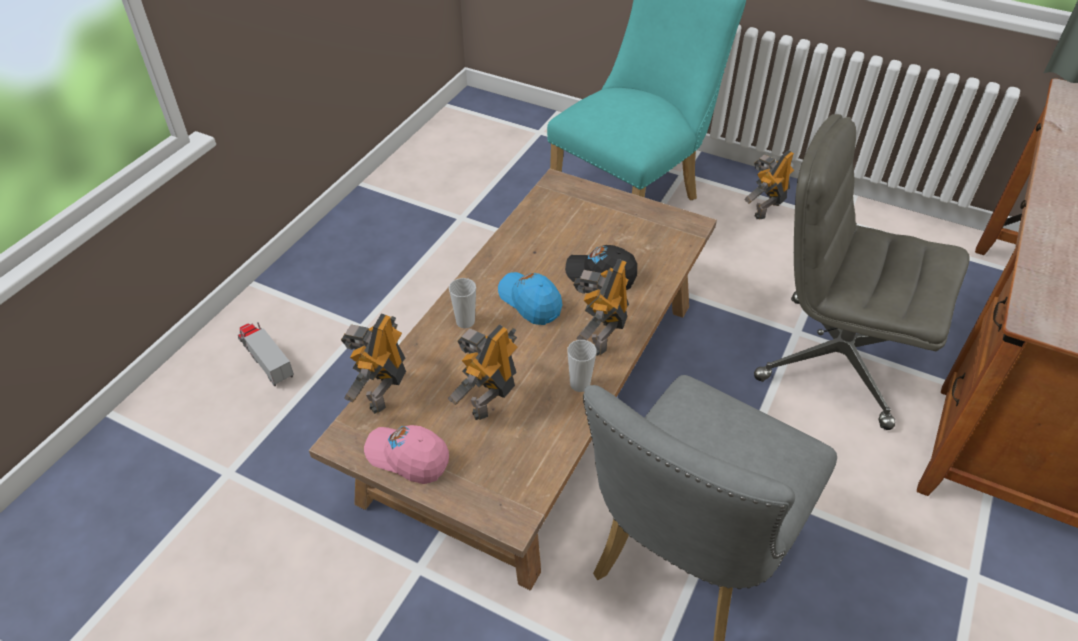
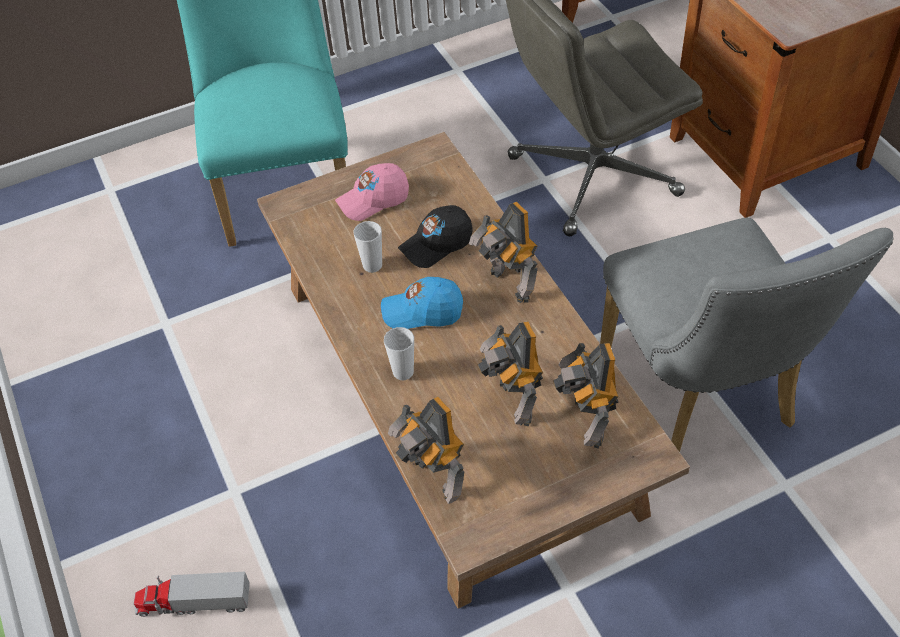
camera: 50 degrees left, 5 degrees up
pink cap [364,425,449,484] -> pink cap moved to [335,163,409,221]
cup [567,340,597,392] -> cup moved to [353,221,382,273]
toy robot [744,150,795,220] -> toy robot moved to [553,343,619,449]

